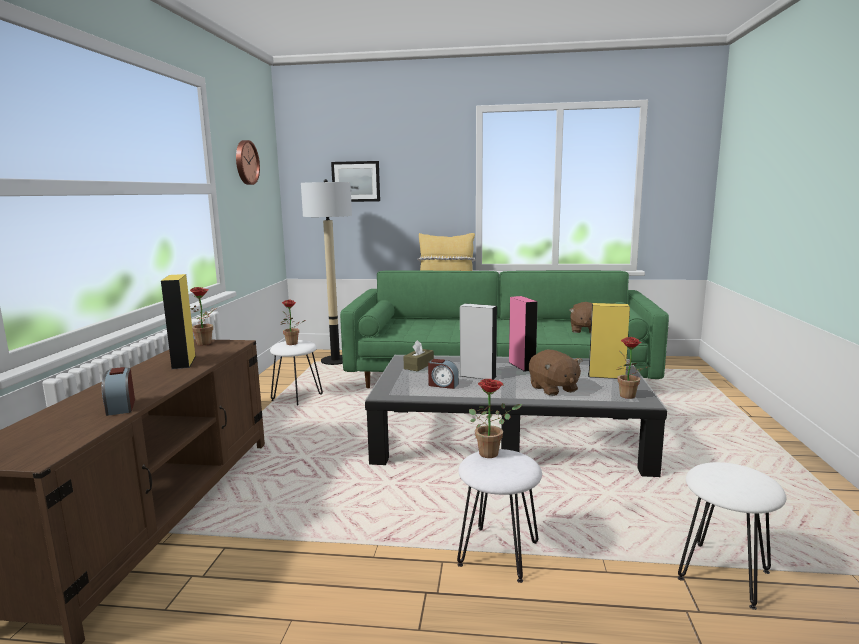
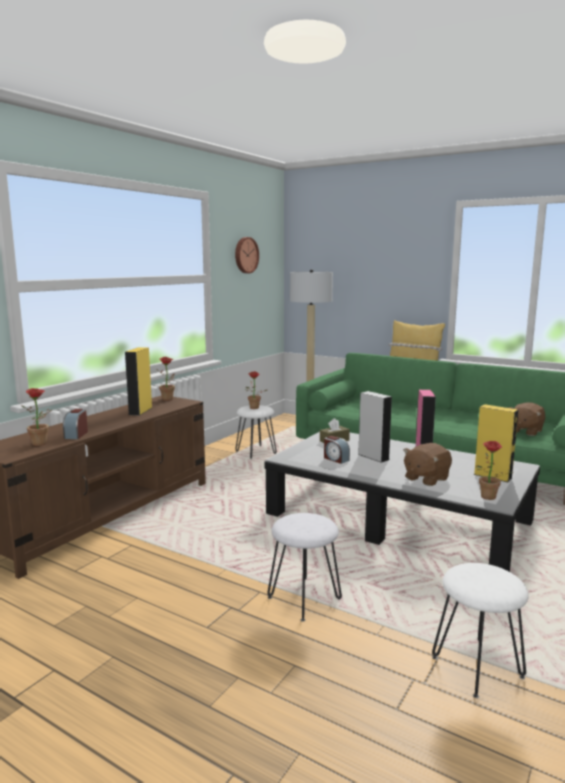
camera: 25 degrees right, 0 degrees up
picture [331,161,380,202] -> none
potted plant [469,379,522,458] -> potted plant moved to [22,388,52,446]
brown plush toy [529,349,583,396] -> brown plush toy turned 45 degrees clockwise [403,443,452,486]

